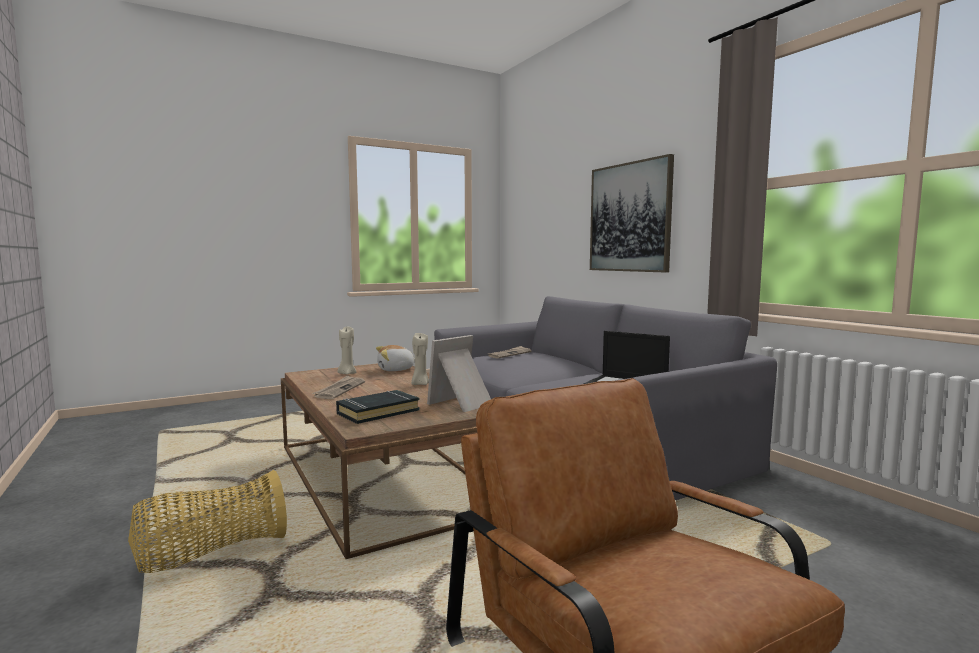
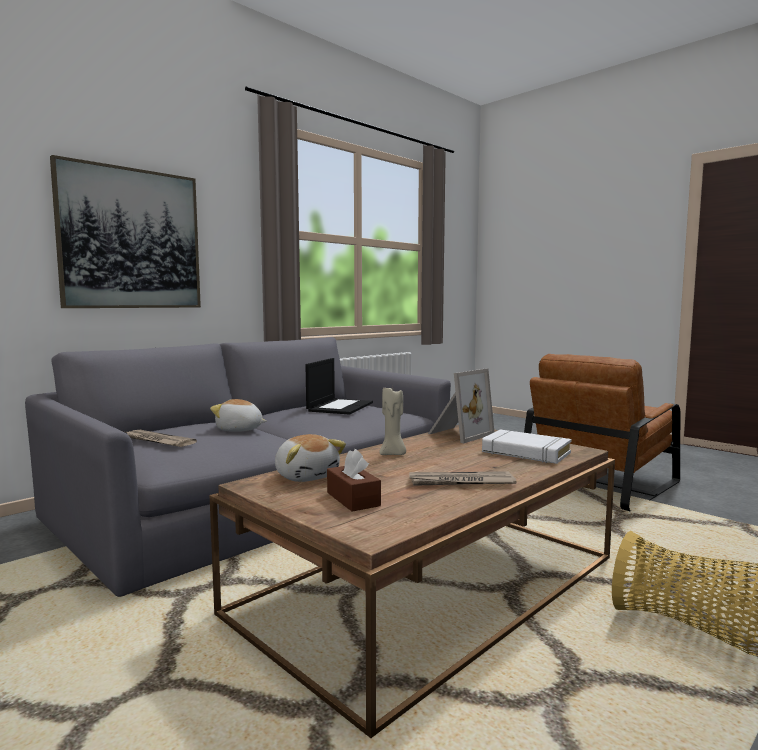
camera: 105 degrees left, 0 degrees up
black book [336,390,419,424] -> white book [482,430,572,464]
beige candle [337,327,356,374] -> brown tissue box [327,449,381,511]
picture frame [427,335,491,412] -> picture frame turned 75 degrees counterclockwise [428,368,494,443]
none -> plush toy [210,399,266,432]

